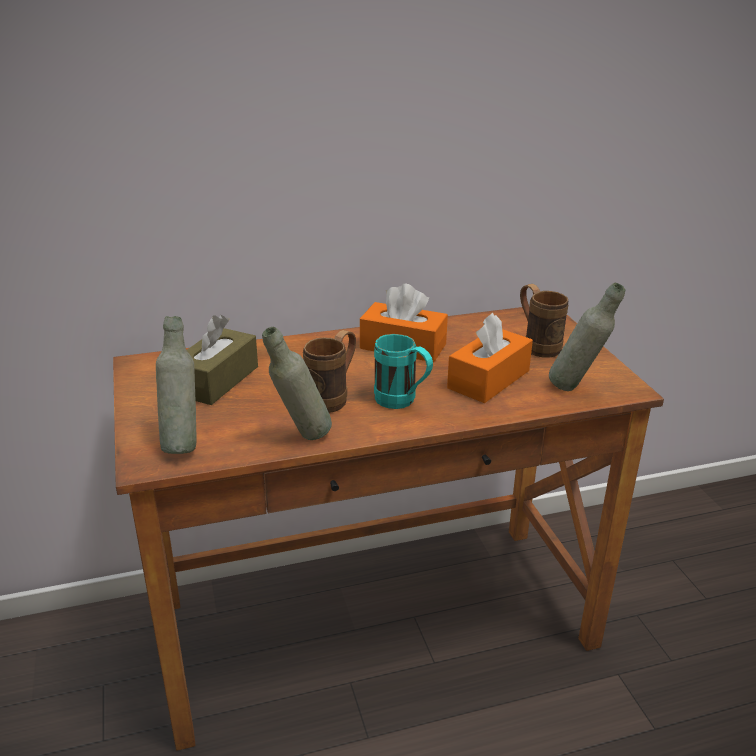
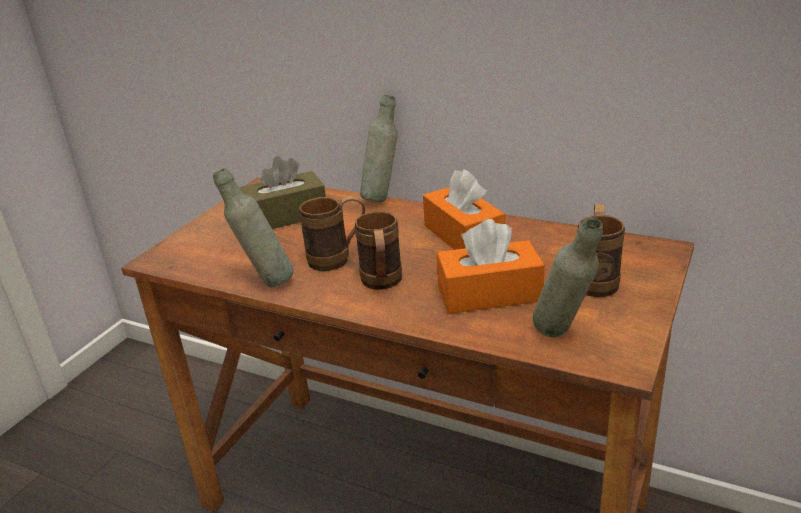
camera: 45 degrees right, 0 degrees up
grey bottle [156,316,197,454] -> grey bottle moved to [360,95,397,203]
turquoise mug [374,334,433,409] -> brown mug [355,211,402,290]

